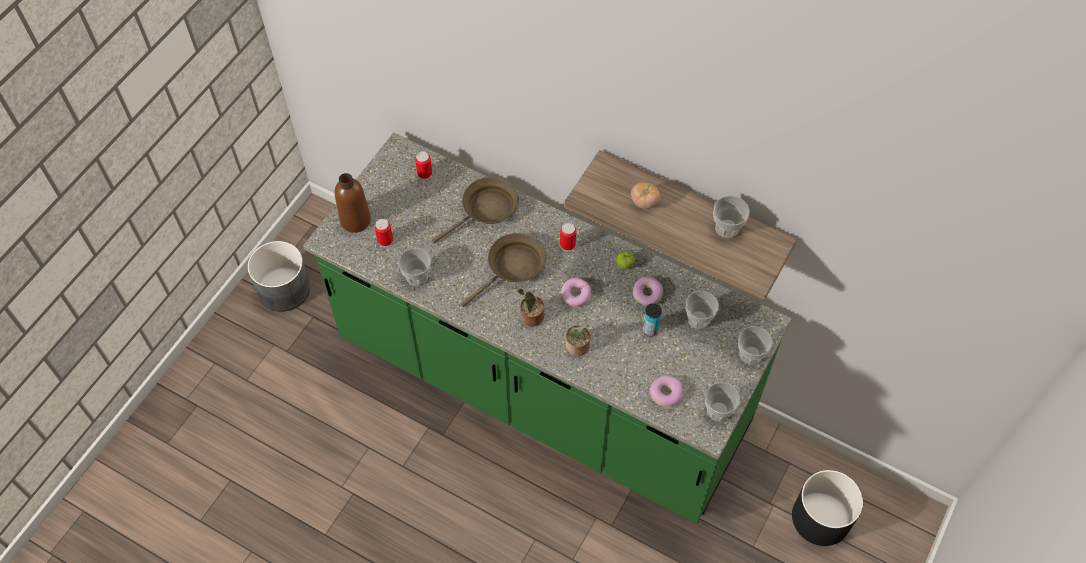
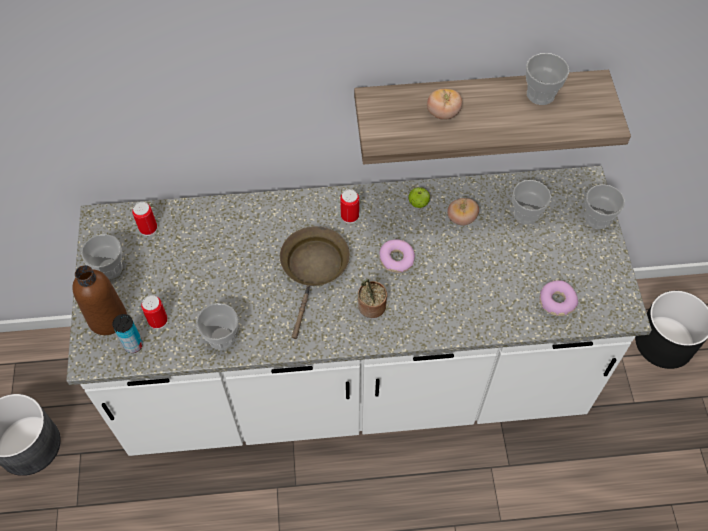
camera: 35 degrees left, 0 degrees up
green counter [303,133,792,524] -> white counter [66,166,652,456]
brown frying pan [432,177,519,243] -> none
potted plant [566,323,591,356] -> none
donut [633,277,663,306] -> tomato [447,198,479,225]
can [643,303,662,336] -> can moved to [112,314,143,353]
cup [705,382,740,422] -> cup moved to [81,234,123,280]

